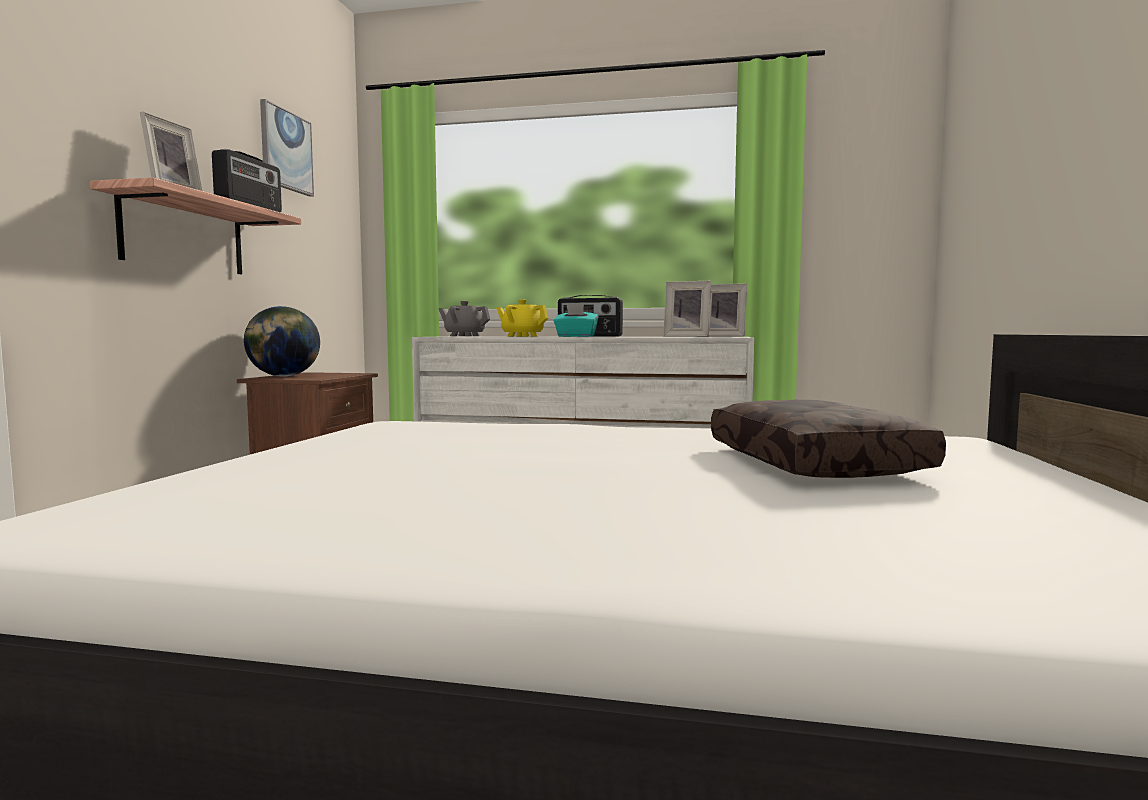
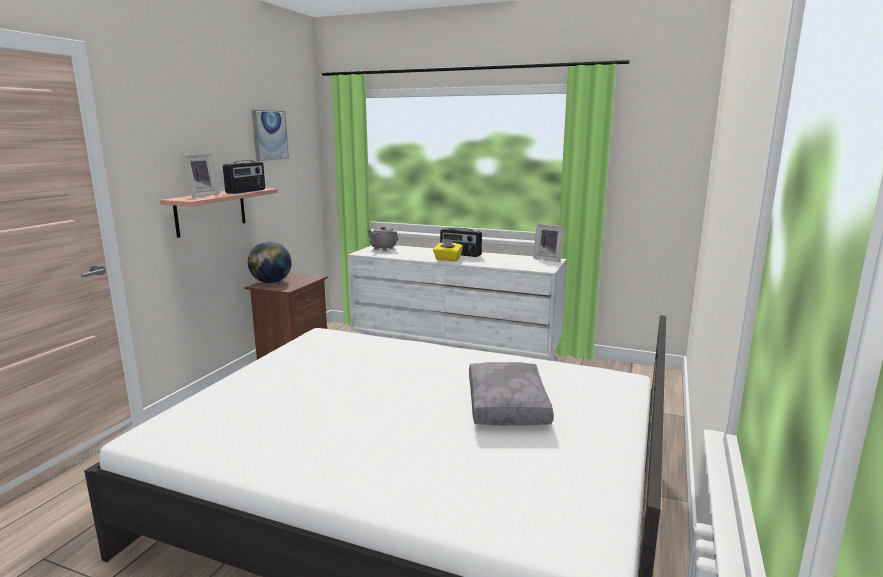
camera: 10 degrees right, 10 degrees up
yellow teapot [496,300,549,337] -> none
turquoise tissue box [554,304,598,337] -> yellow tissue box [433,239,463,261]
picture frame [663,281,711,337] -> none
brown pillow [711,400,946,478] -> grey pillow [469,362,554,425]

